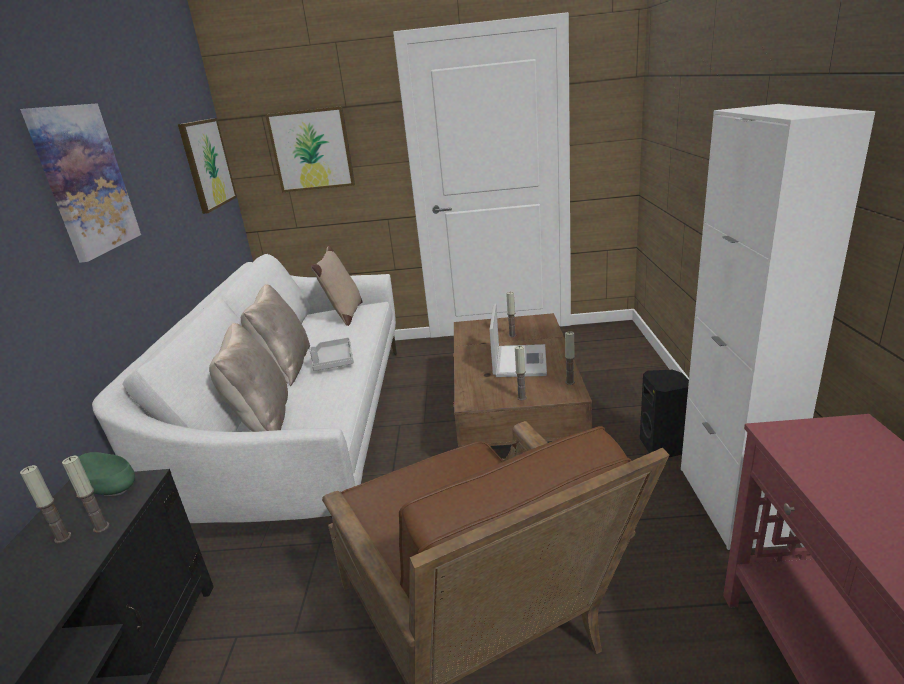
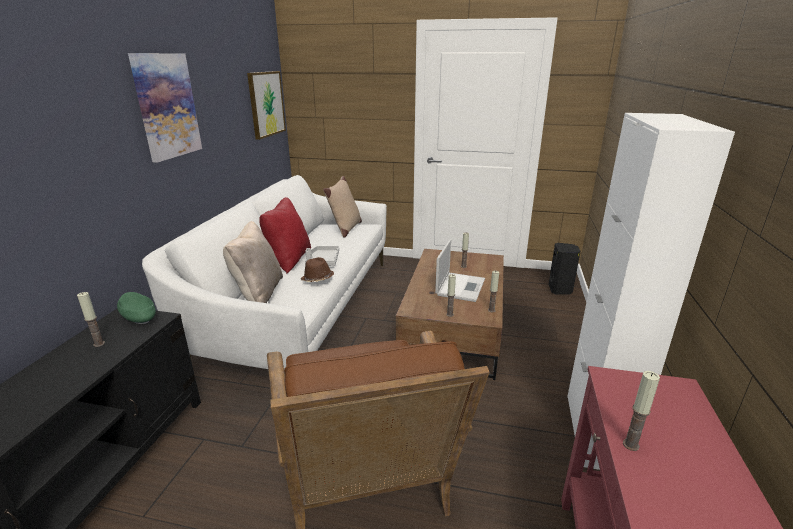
camera: 10 degrees right, 0 degrees up
candle [62,456,110,533] -> candle moved to [623,371,660,451]
beige pillow [241,284,310,386] -> red pillow [259,197,311,274]
picture [265,106,355,192] -> none
black speaker [640,370,689,457] -> black speaker moved to [549,243,580,294]
none -> brown hat [301,257,334,282]

